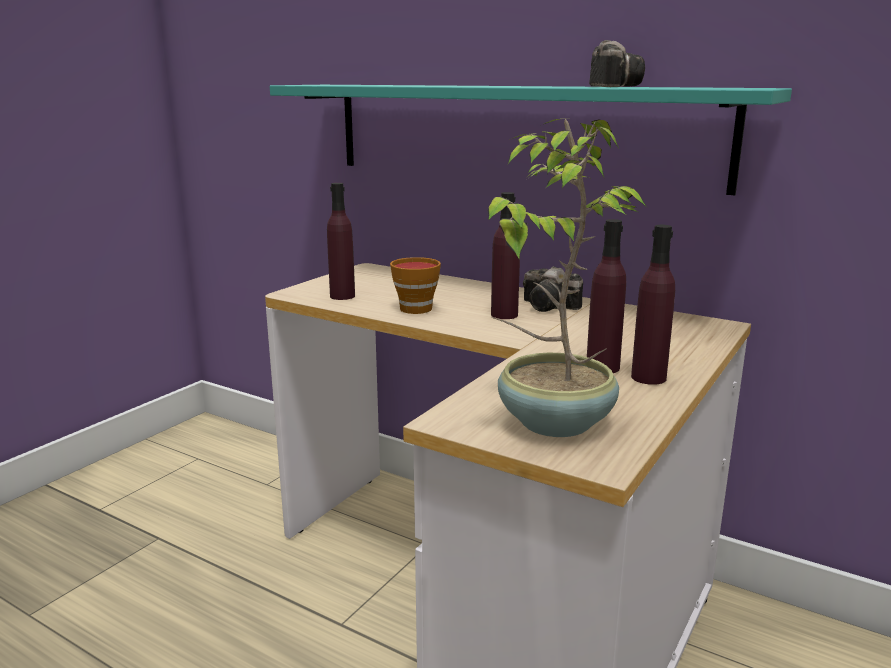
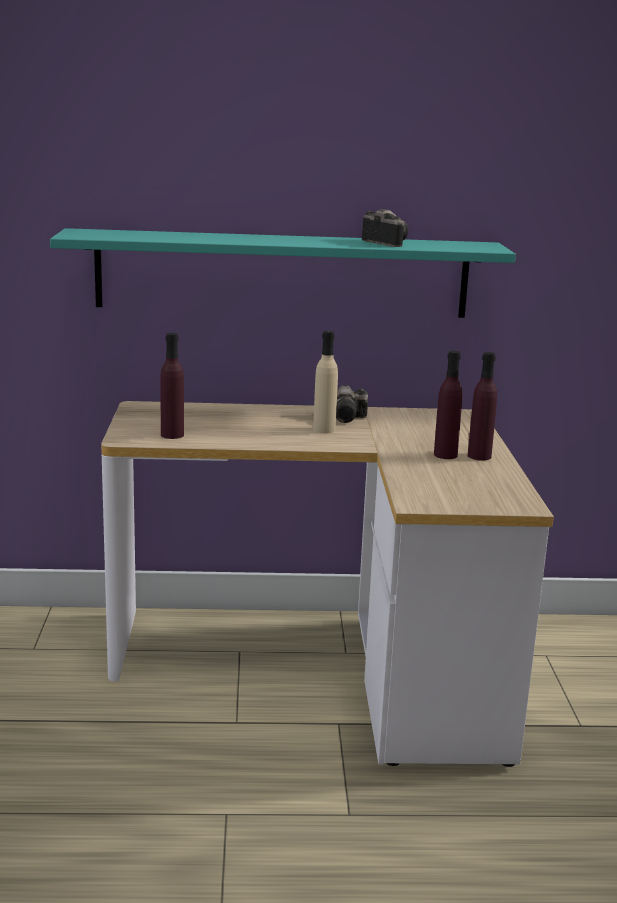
camera: 35 degrees left, 0 degrees up
cup [390,257,441,314] -> none
potted plant [488,118,647,437] -> none
purple bottle [491,192,520,319] -> beige bottle [313,331,338,434]

